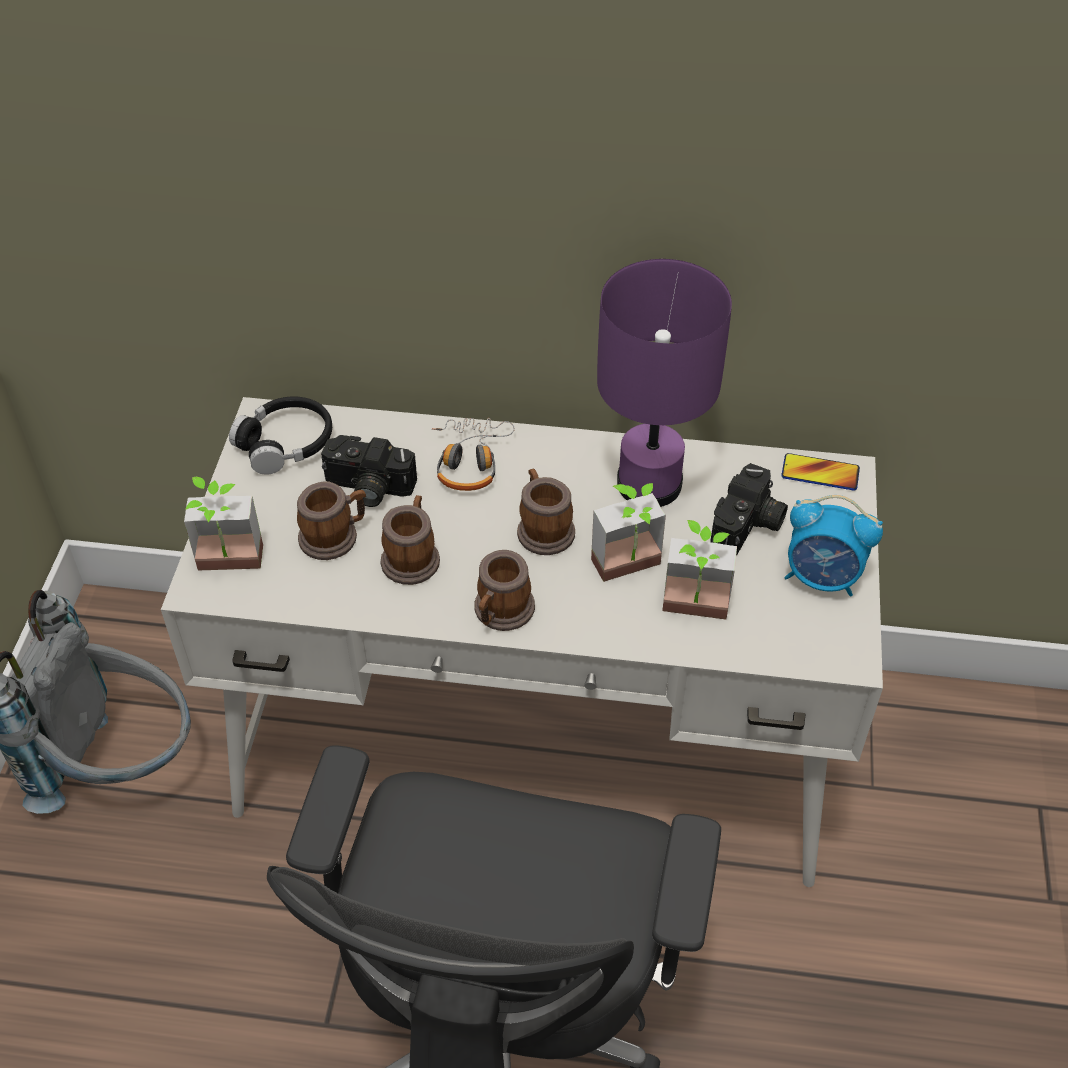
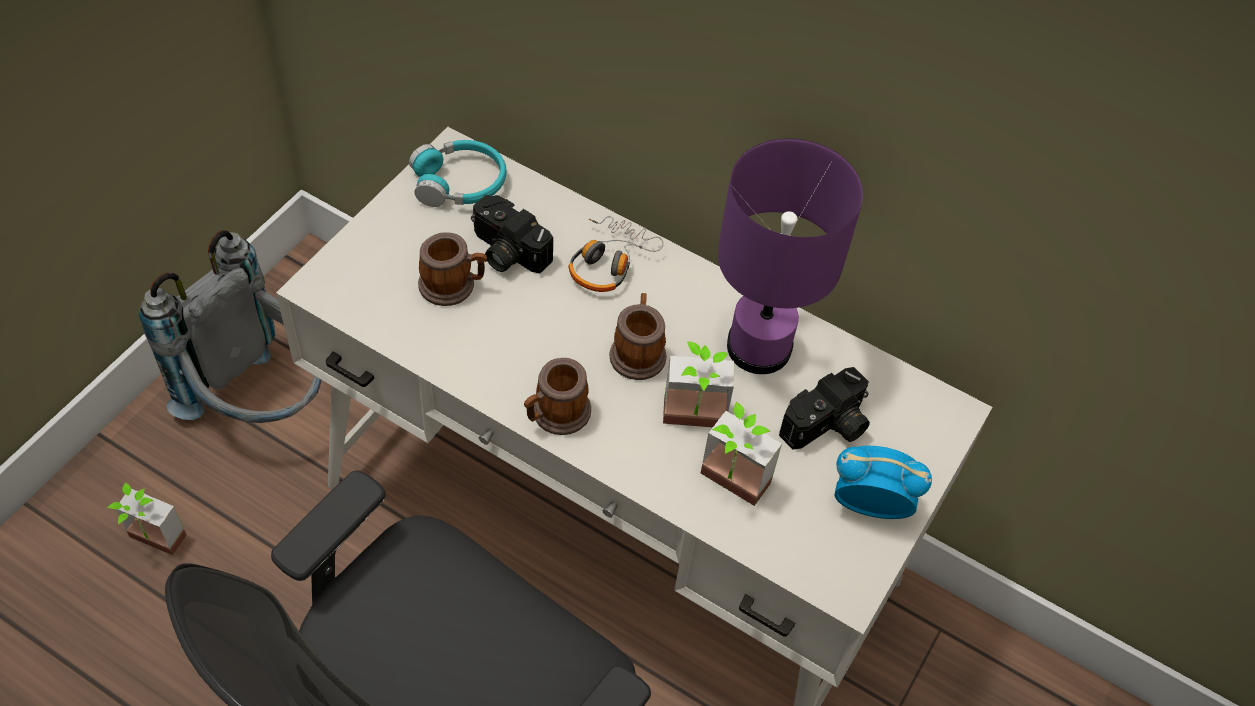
camera: 20 degrees right, 5 degrees up
potted plant [184,477,263,571] -> potted plant moved to [107,482,186,555]
black headphones [229,396,332,475] -> turquoise headphones [409,140,507,207]
mug [381,495,440,585] -> none
phone [781,453,860,491] -> none
alarm clock [785,495,883,597] -> alarm clock turned 150 degrees clockwise [834,446,932,519]

